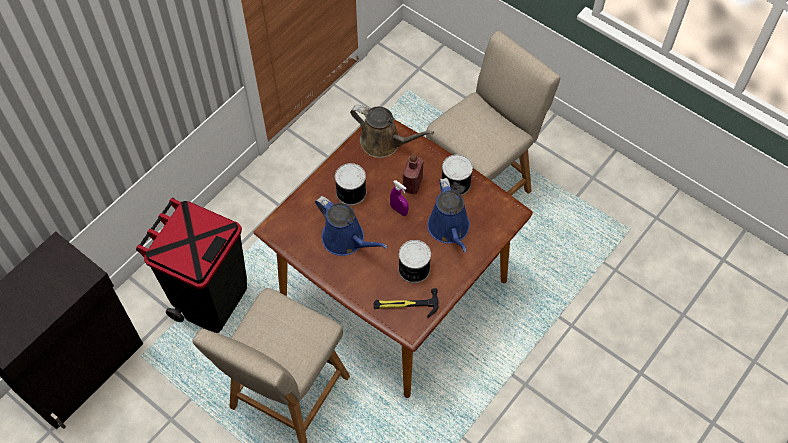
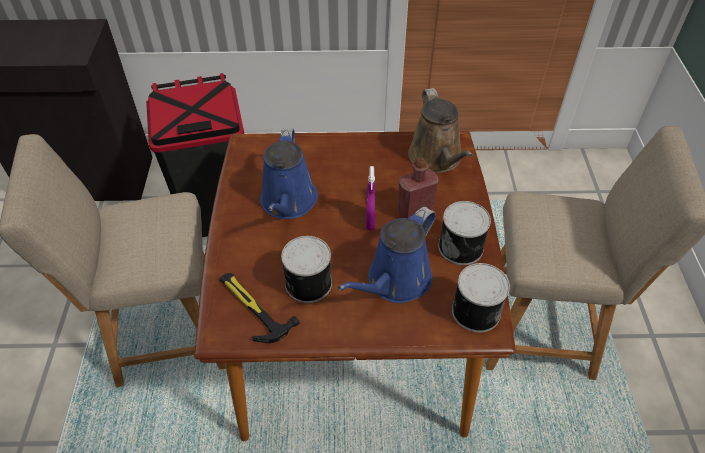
camera: 50 degrees right, 10 degrees down
can [335,163,366,205] -> can moved to [452,263,510,333]

